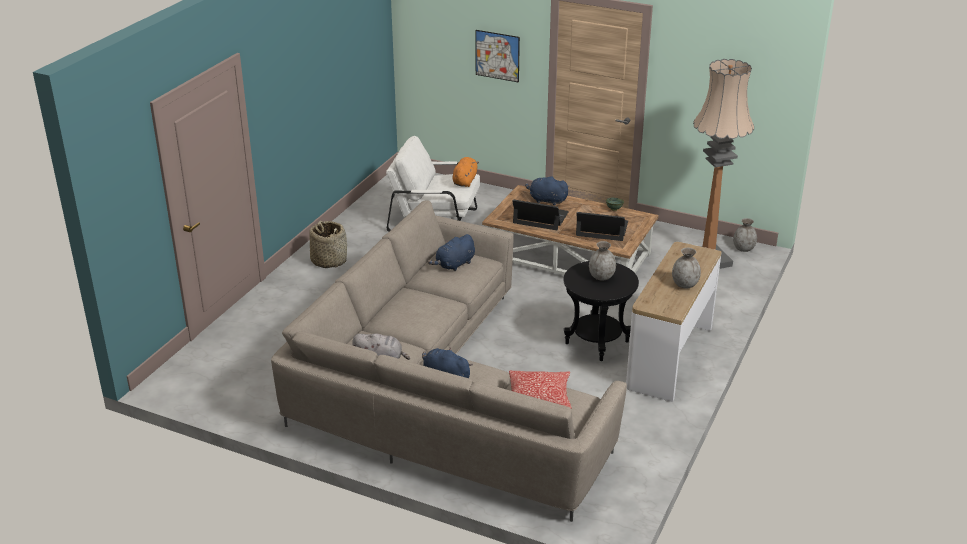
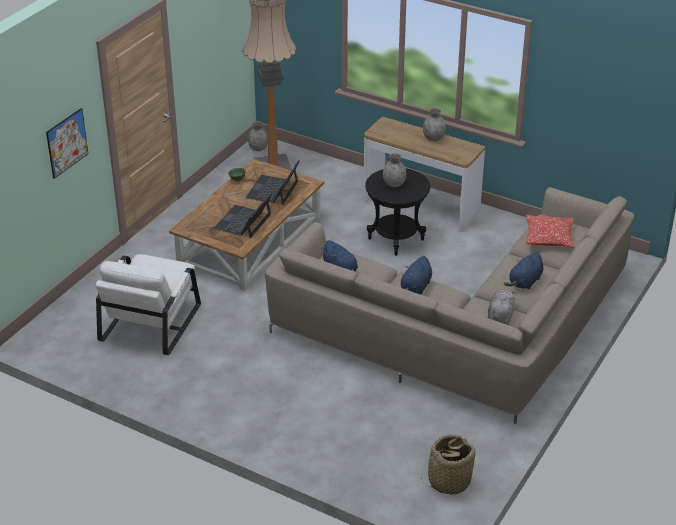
camera: 85 degrees left, 5 degrees up
basket [309,221,347,268] -> basket moved to [421,434,475,495]
orange plush toy [452,157,479,187] -> none
blue plush toy [525,176,569,206] -> blue plush toy moved to [401,256,432,295]

